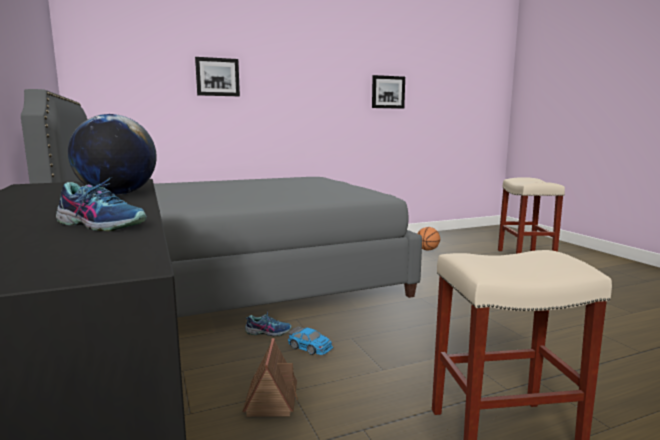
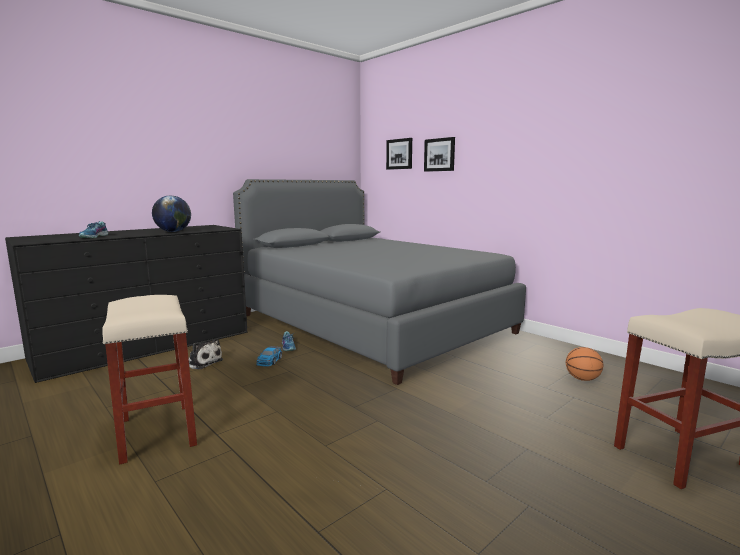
camera: 70 degrees right, 0 degrees up
toy house [242,338,298,417] -> plush toy [188,338,223,369]
picture [372,75,405,109] -> picture moved to [386,138,412,170]

